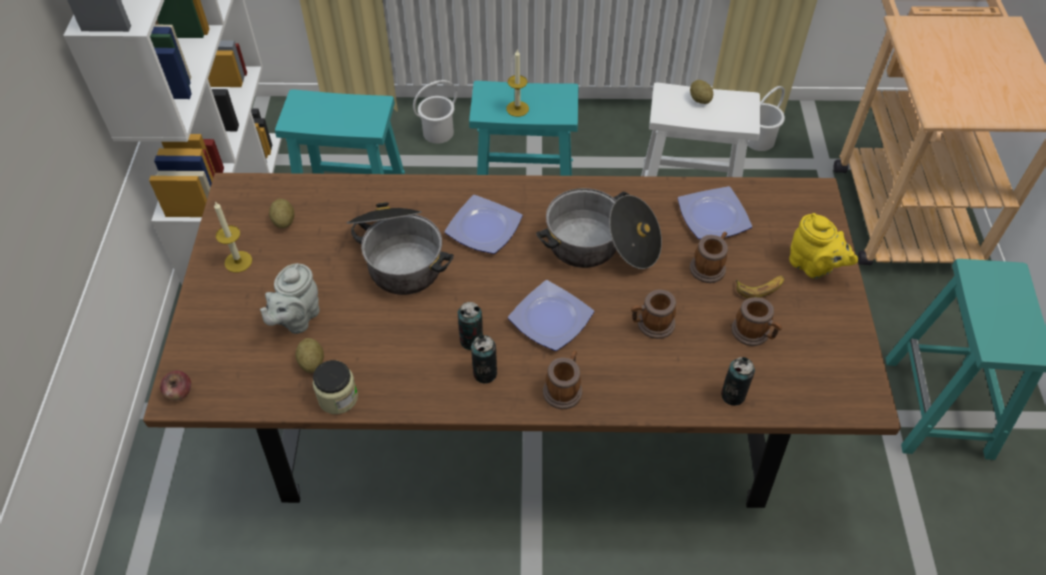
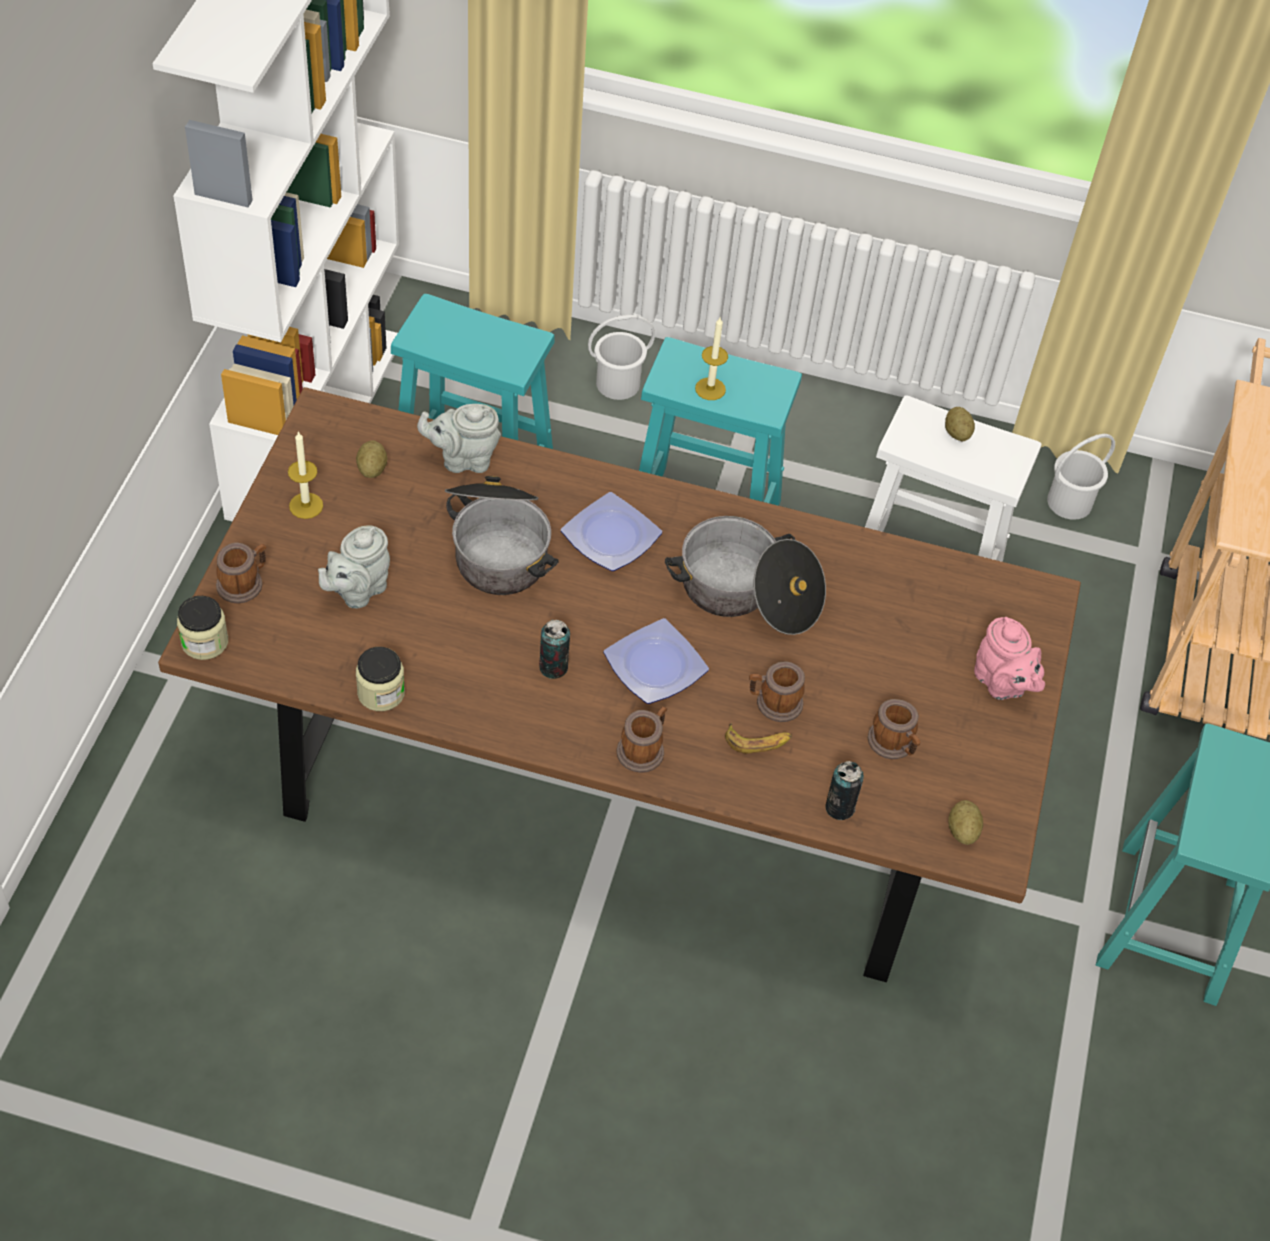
camera: 10 degrees right, 0 degrees up
apple [160,371,191,401] -> jar [177,596,228,660]
potato [295,338,324,373] -> potato moved to [948,800,983,845]
can [471,335,497,384] -> none
plate [678,186,752,239] -> none
mug [690,232,728,283] -> mug moved to [216,542,267,604]
banana [736,276,785,298] -> banana moved to [725,723,792,753]
yellow teapot [789,213,858,279] -> pink teapot [974,617,1045,700]
none -> grey teapot [417,404,501,473]

